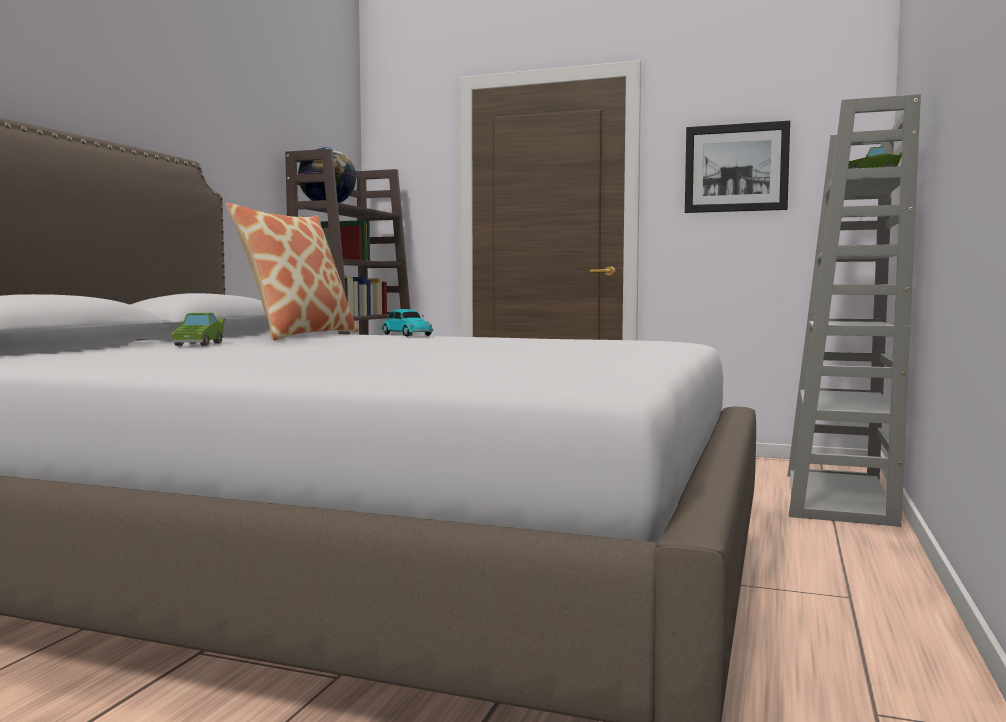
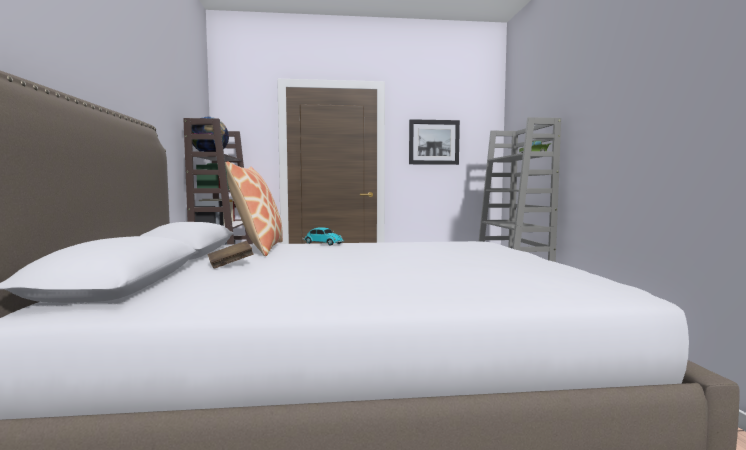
camera: 25 degrees left, 0 degrees up
green toy car [171,313,226,346] -> brown book [207,241,254,269]

